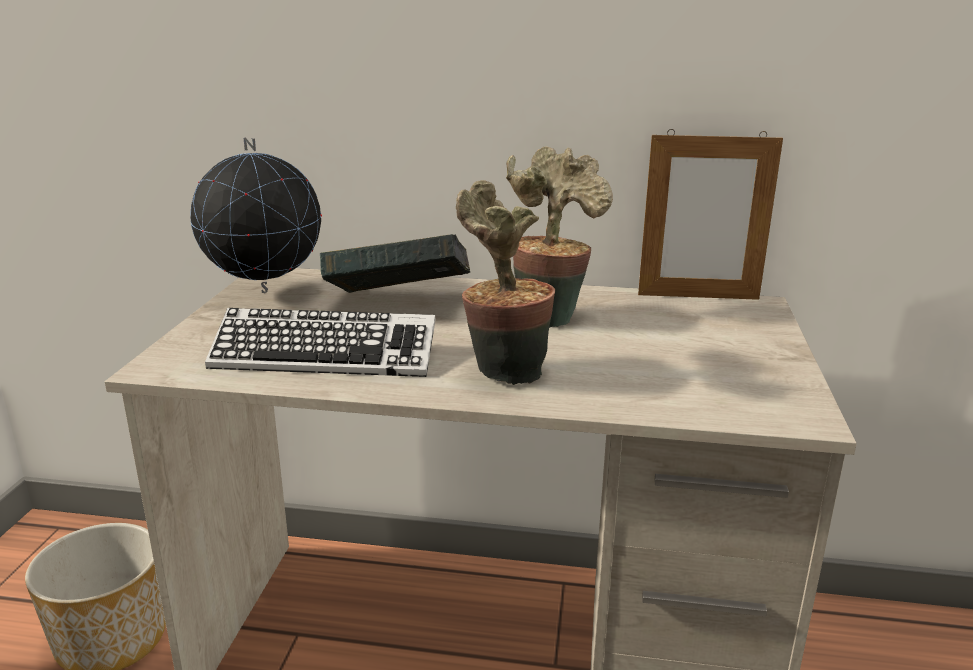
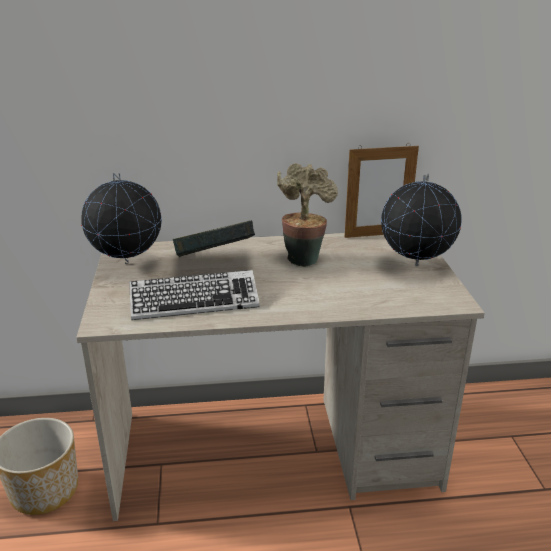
camera: 15 degrees left, 5 degrees up
potted plant [456,180,555,385] -> none
none -> globe [381,174,462,266]

